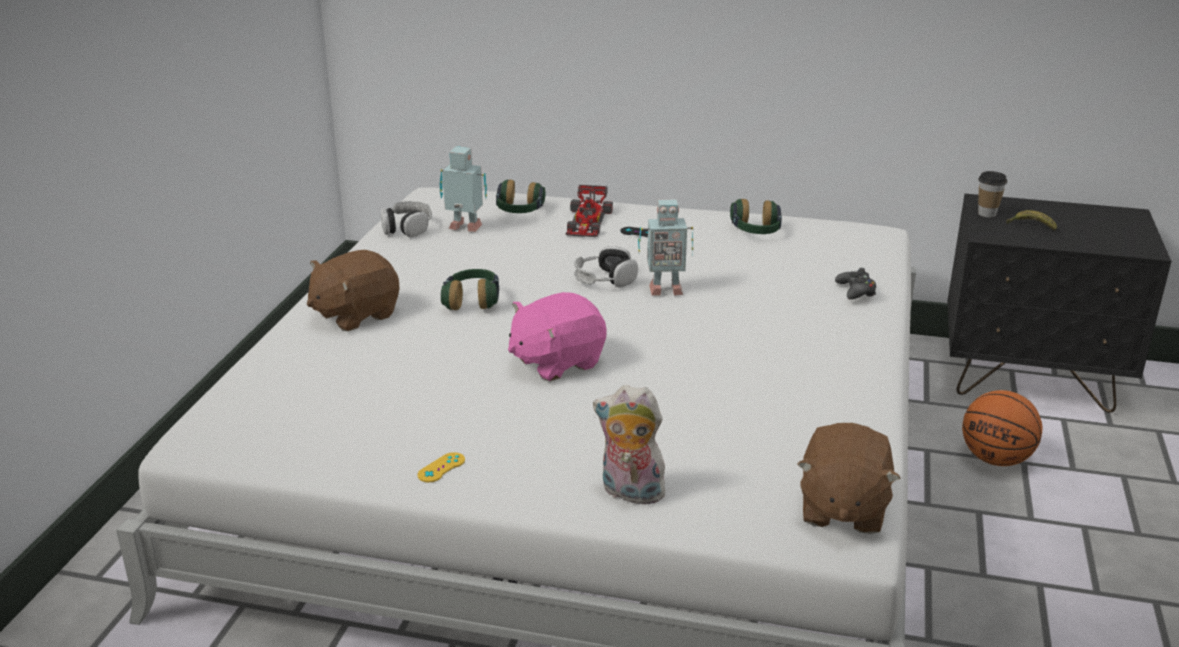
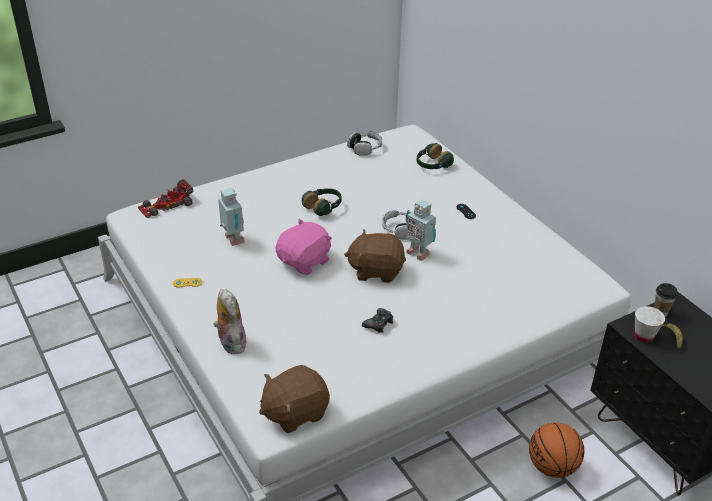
camera: 45 degrees right, 10 degrees up
brown plush toy [307,250,399,331] -> brown plush toy moved to [344,229,406,283]
toy robot [439,146,487,232] -> toy robot moved to [218,187,245,246]
pink plush toy [508,292,607,381] -> pink plush toy turned 120 degrees clockwise [275,219,332,275]
toy car [566,185,613,237] -> toy car moved to [138,179,193,218]
headphones [730,199,782,234] -> none
black game controller [835,268,876,300] -> black game controller moved to [362,308,393,333]
none -> white cup [635,306,665,343]

